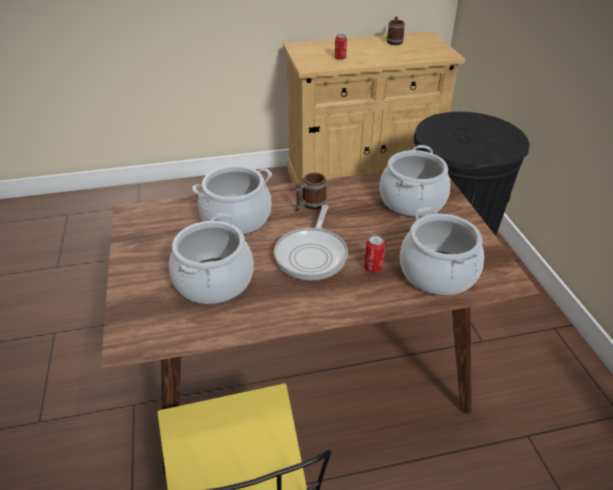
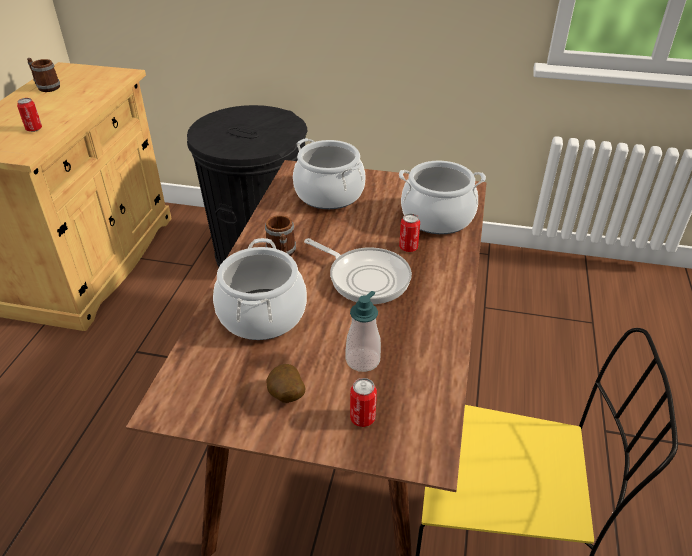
camera: 65 degrees left, 0 degrees up
cooking pot [169,213,254,304] -> soap dispenser [346,291,381,372]
none -> potato [266,364,305,403]
none -> can [350,378,377,427]

